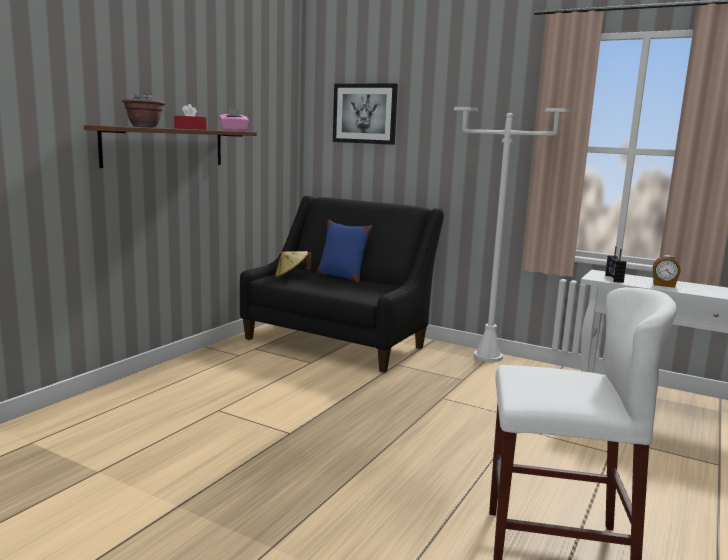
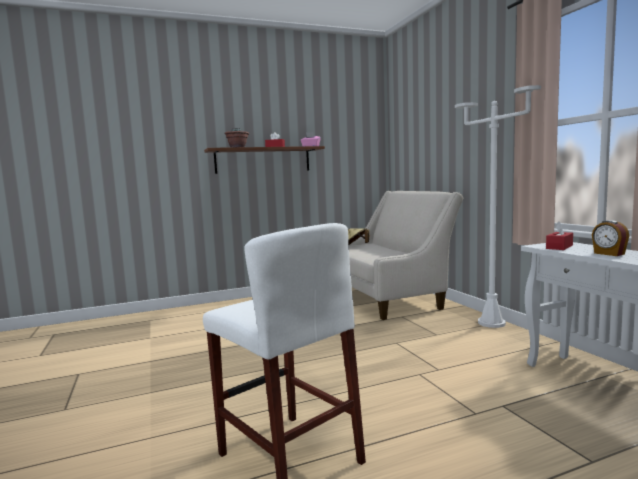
camera: 40 degrees right, 5 degrees down
black sofa [240,196,444,373] -> beige sofa [349,191,463,320]
blue pillow [316,220,372,283] -> none
picture [333,83,398,145] -> none
radio [605,246,626,283] -> red tissue box [546,221,573,250]

